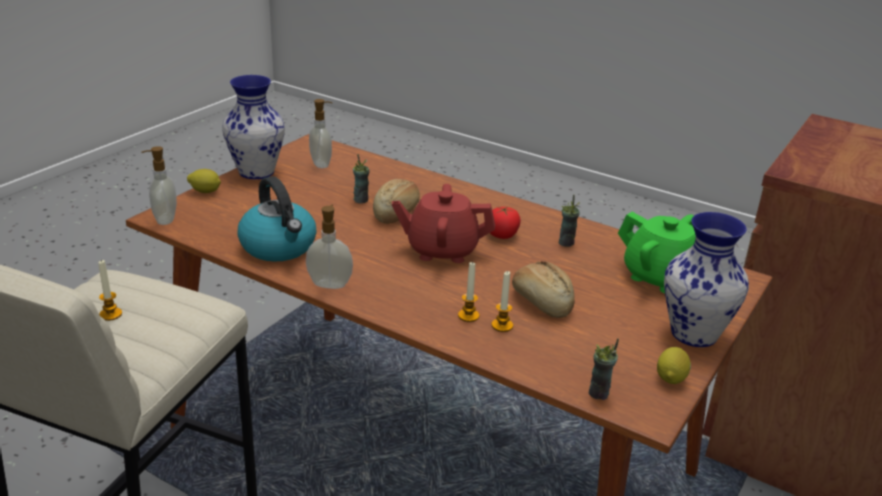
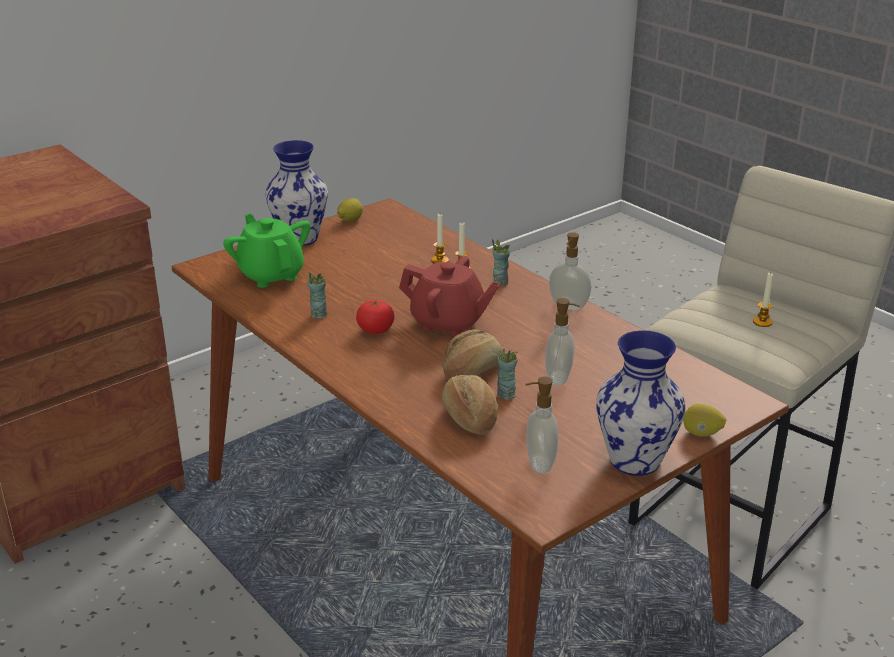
camera: 160 degrees left, 0 degrees up
soap dispenser [141,146,177,225] -> soap dispenser moved to [545,298,580,385]
kettle [237,176,316,262] -> none
bread [512,261,575,318] -> bread moved to [441,375,498,434]
cup [589,338,619,400] -> cup moved to [492,239,510,286]

